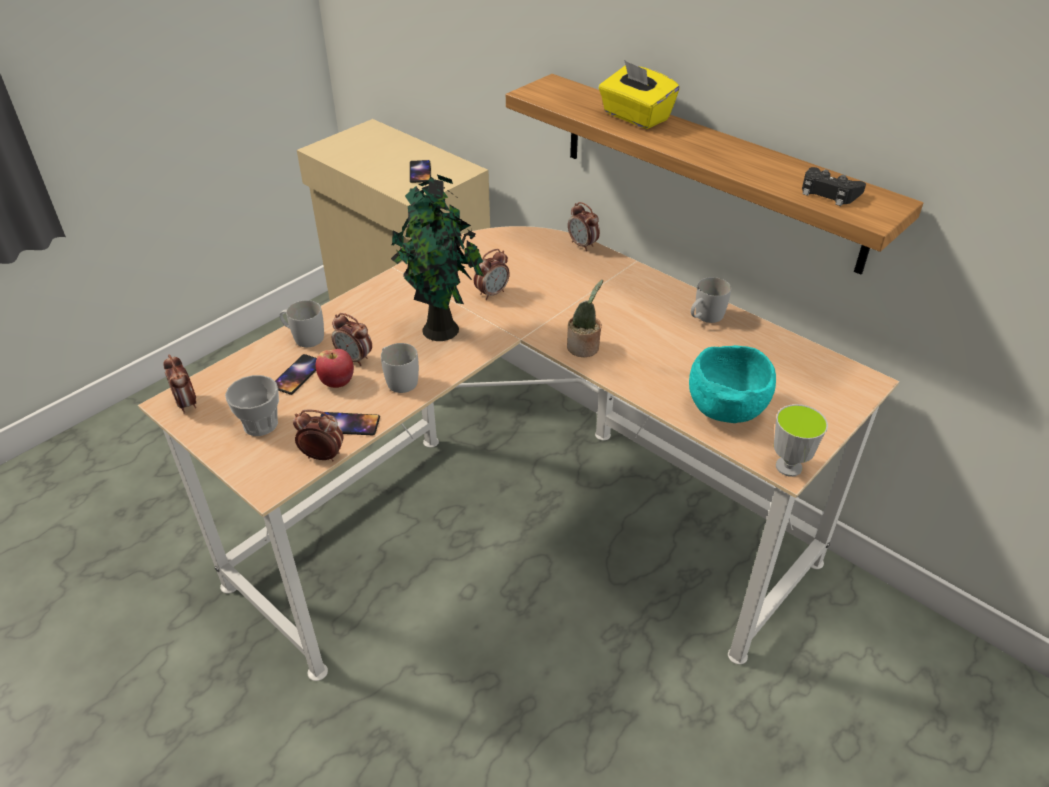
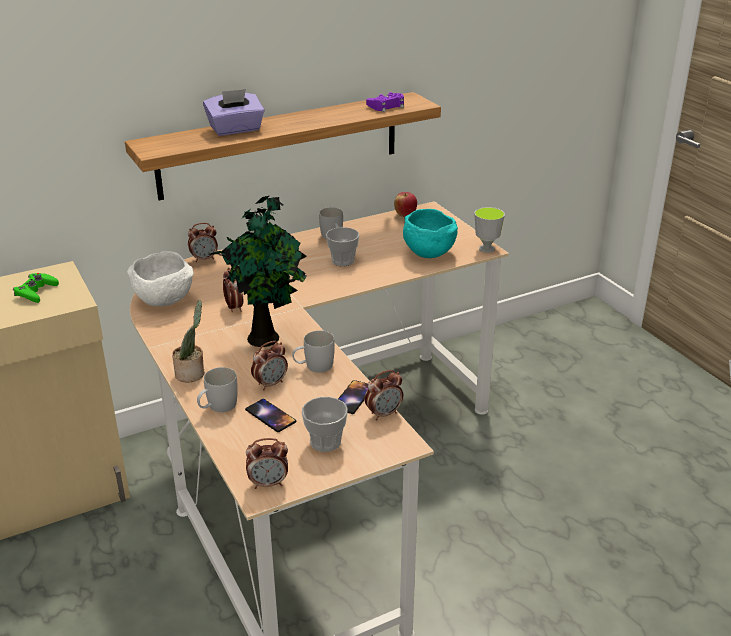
camera: 70 degrees left, 10 degrees down
alarm clock [293,410,343,462] -> alarm clock turned 150 degrees counterclockwise [365,370,403,421]
apple [316,349,354,388] -> apple moved to [394,192,417,217]
phone [410,160,431,183] -> green game controller [13,273,59,303]
potted plant [567,280,603,357] -> potted plant moved to [172,300,204,383]
yellow tissue box [599,60,680,129] -> purple tissue box [203,89,265,136]
black game controller [802,167,866,206] -> purple game controller [366,92,404,112]
none -> white bowl [127,251,194,306]
none -> cup [326,227,360,266]

